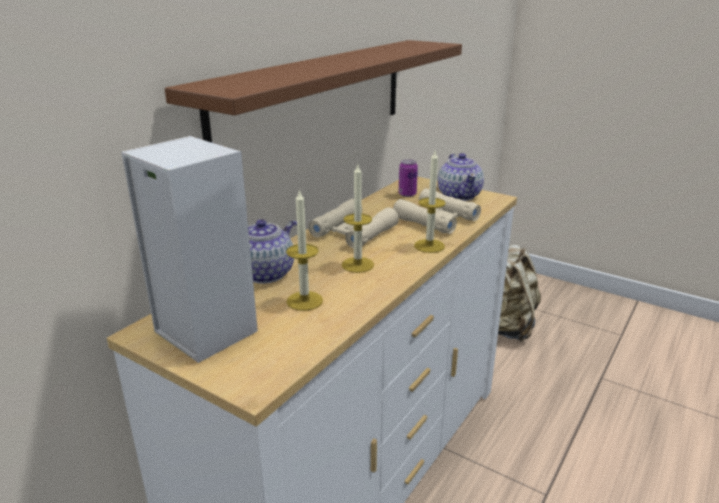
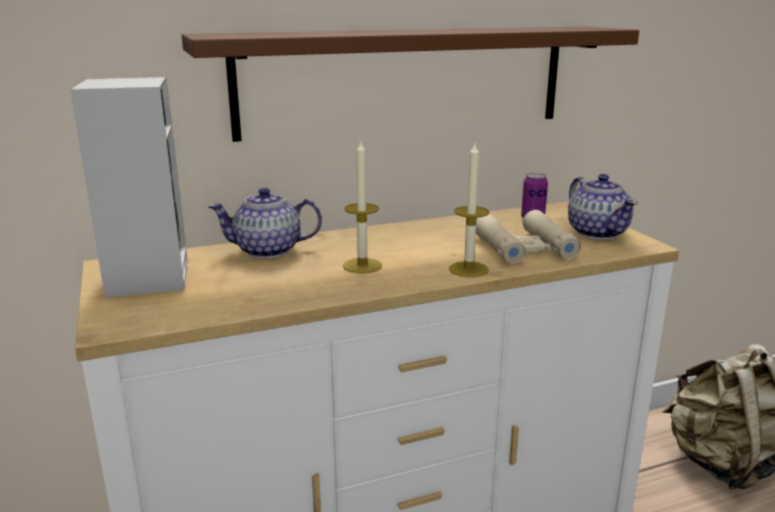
camera: 35 degrees right, 5 degrees down
candle [286,189,323,311] -> none
beige binoculars [308,199,399,248] -> none
teapot [438,153,484,201] -> teapot turned 45 degrees counterclockwise [568,174,638,240]

